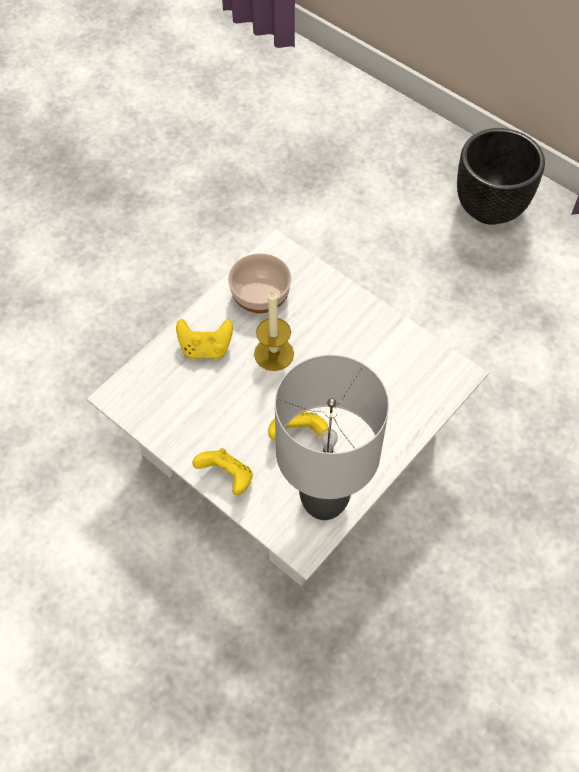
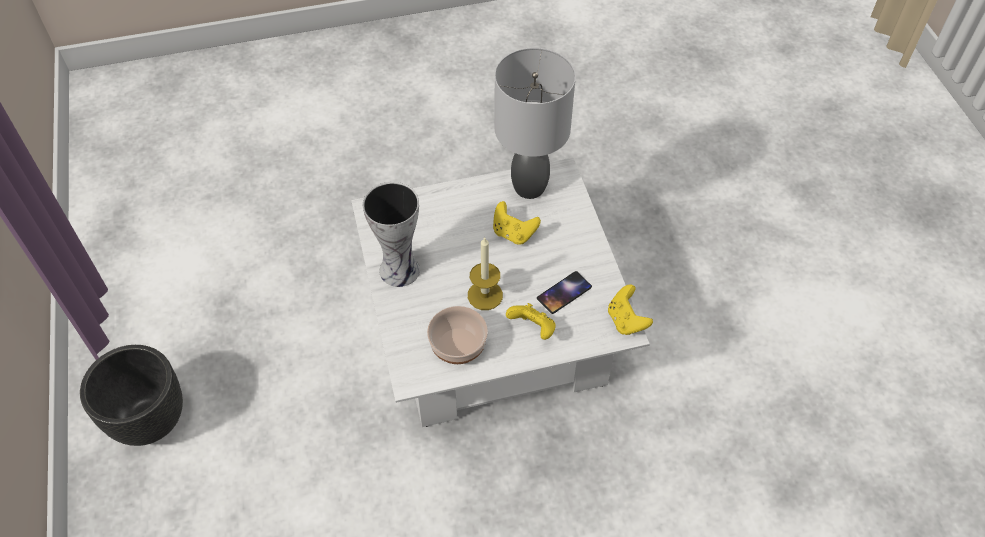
camera: 145 degrees left, 5 degrees down
yellow game controller [193,448,253,495] -> yellow game controller moved to [608,284,653,335]
none -> vase [363,182,420,287]
none -> phone [537,271,592,314]

